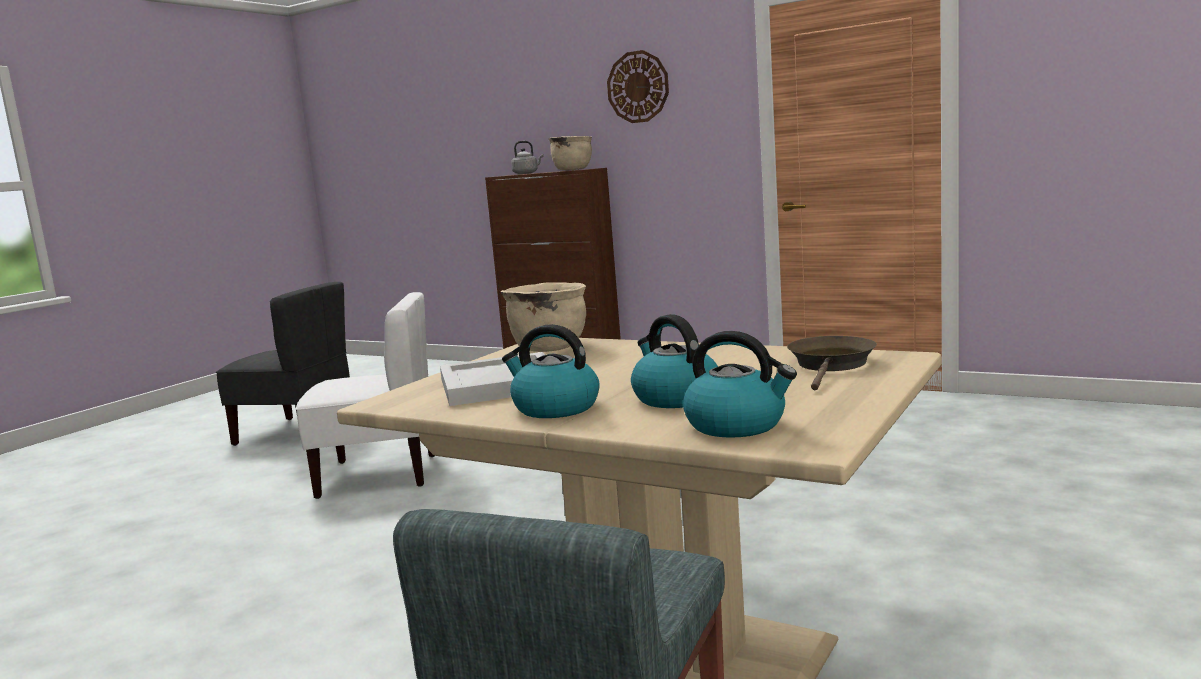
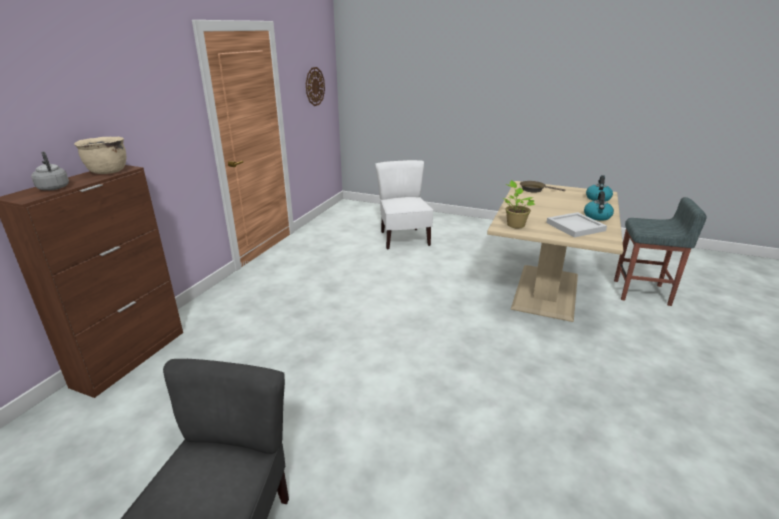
camera: 100 degrees left, 15 degrees up
white chair [296,292,435,499] -> white chair moved to [375,160,433,250]
beige cooking pot [501,282,586,352] -> potted plant [503,180,535,228]
wall clock [607,50,669,123] -> wall clock moved to [306,67,325,106]
kettle [631,314,718,408] -> none

